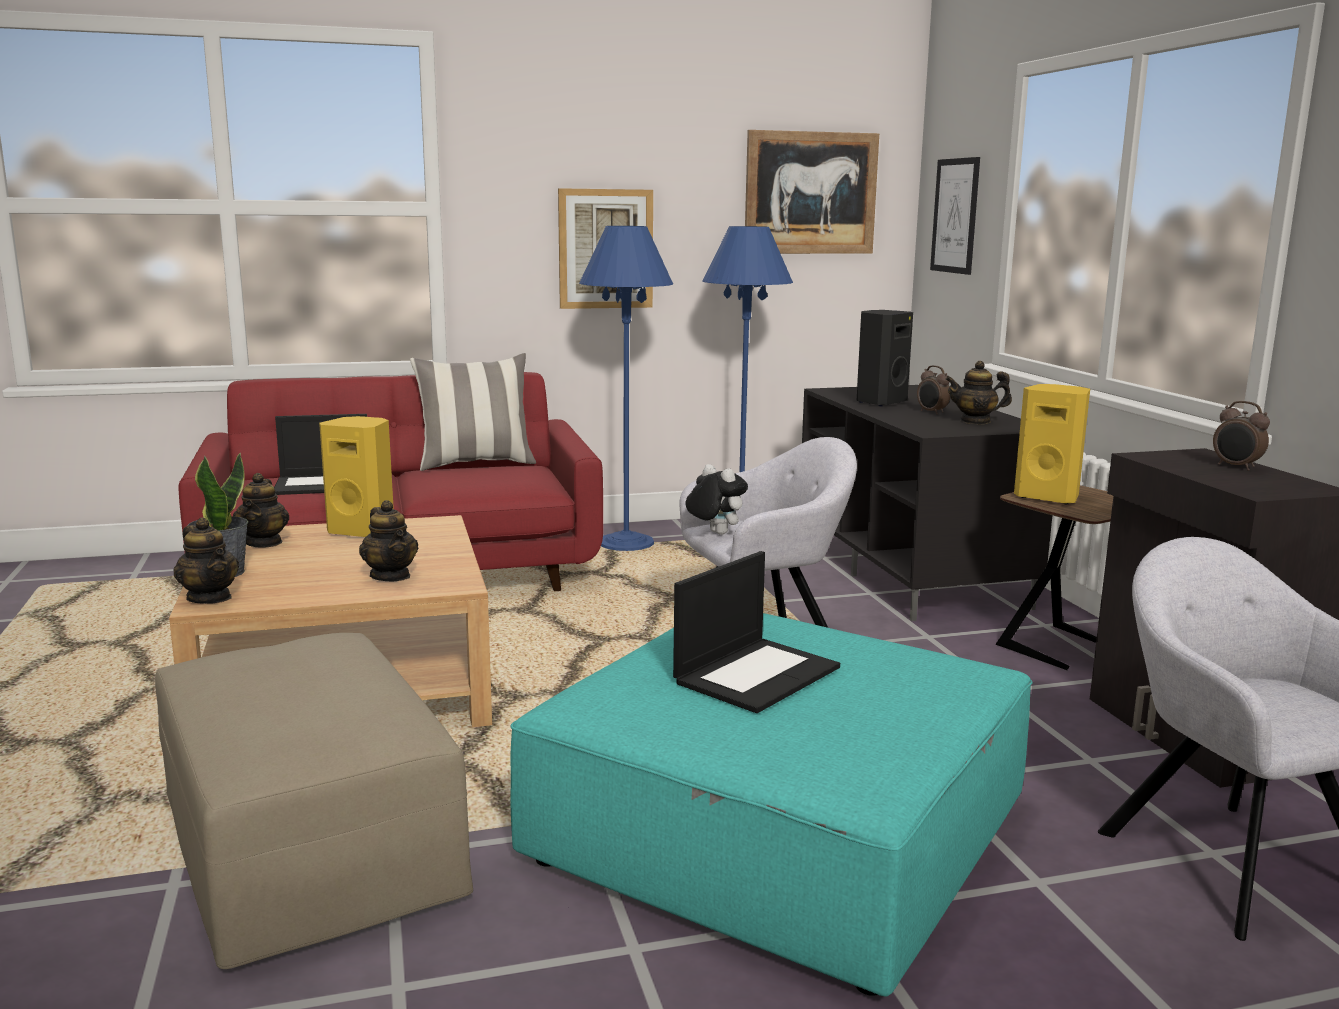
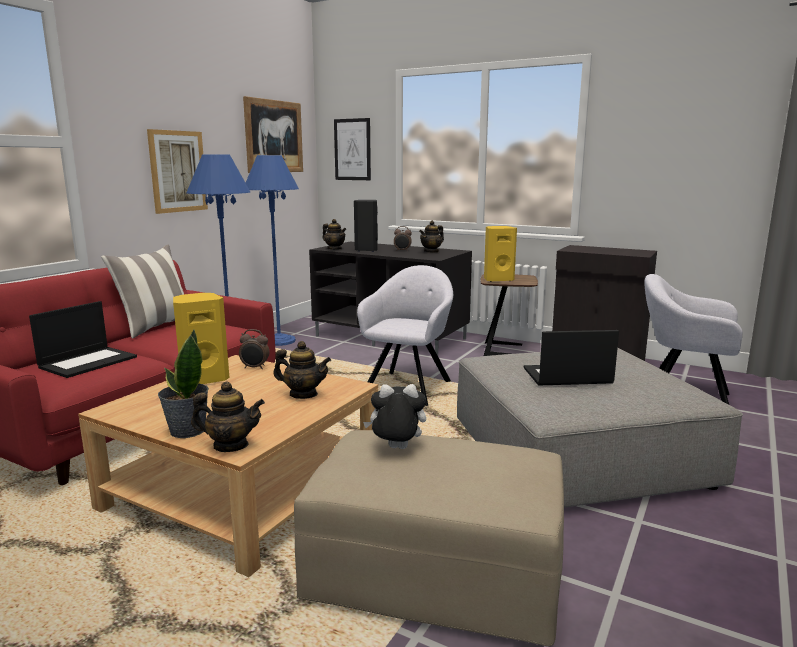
camera: 45 degrees left, 0 degrees up
teapot [233,473,289,548] -> teapot moved to [323,219,346,250]
turquoise ottoman [510,613,1033,996] -> grey ottoman [457,348,743,508]
laptop [673,551,840,713] -> laptop turned 90 degrees counterclockwise [524,330,619,385]
plush toy [685,464,748,535] -> plush toy moved to [363,384,426,449]
alarm clock [1213,401,1270,471] -> alarm clock moved to [239,329,269,369]

